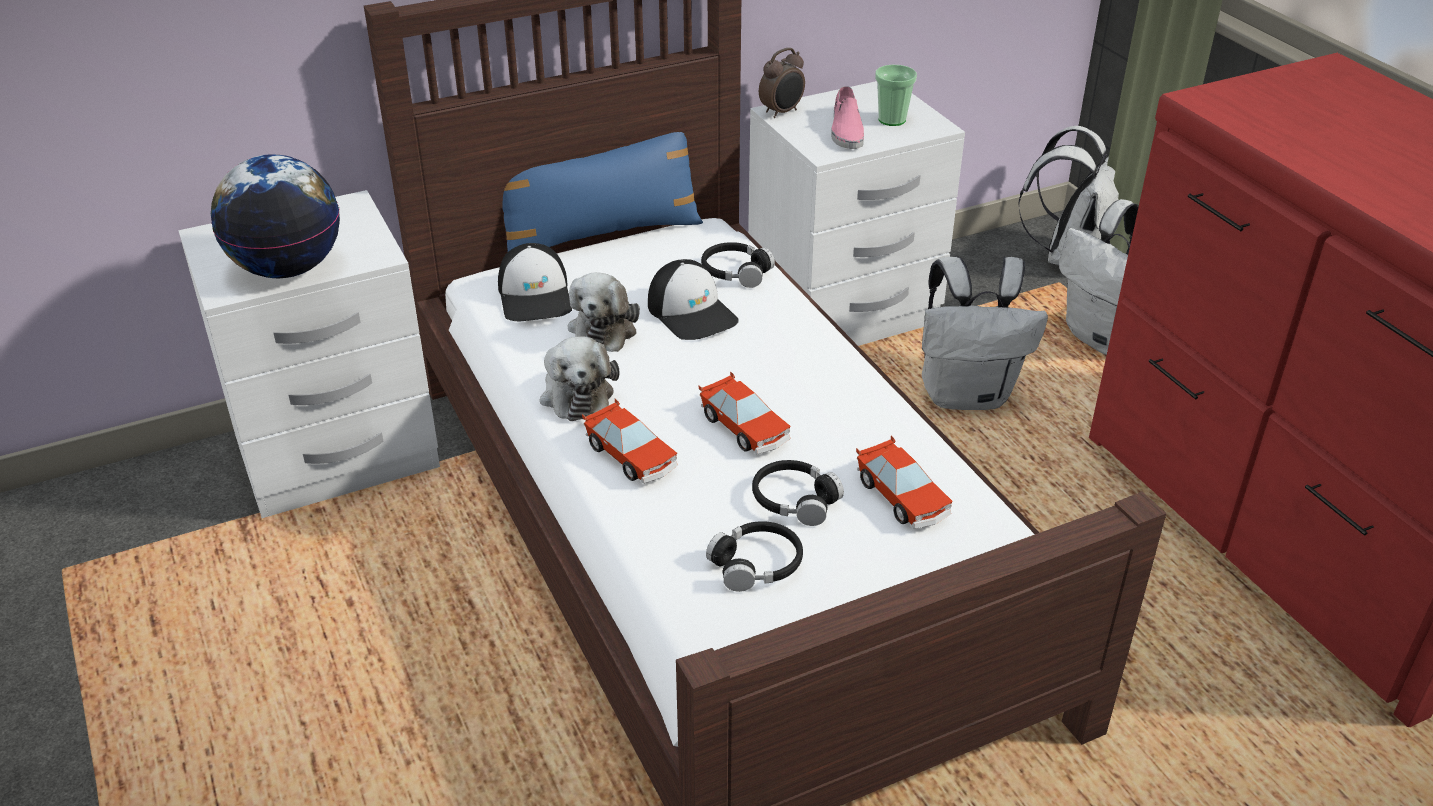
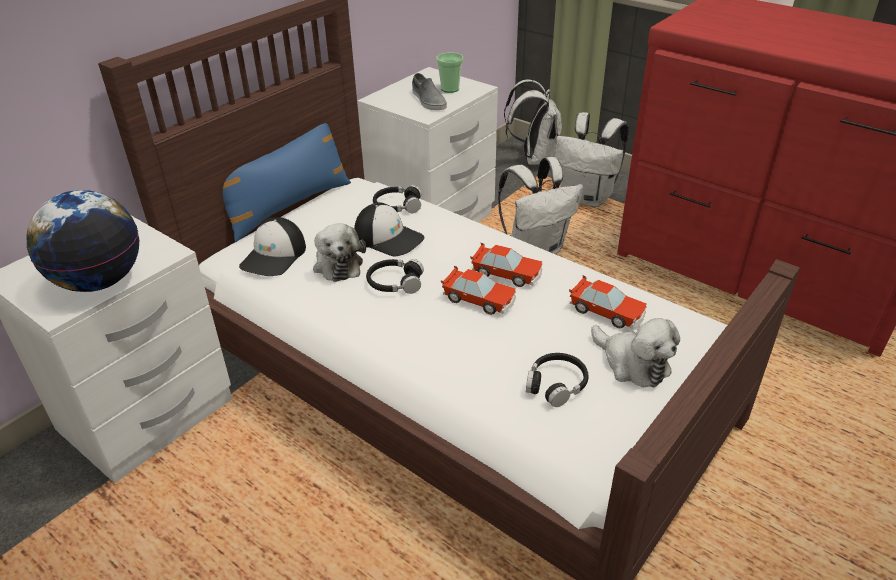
camera: 25 degrees left, 0 degrees up
cap [498,243,572,321] -> cap turned 60 degrees clockwise [239,217,306,276]
plush toy [540,336,619,421] -> plush toy moved to [591,318,680,387]
toy car [582,399,678,484] -> toy car moved to [470,242,542,287]
black headphones [752,460,844,526] -> black headphones moved to [366,259,424,294]
alarm clock [759,48,805,118] -> none
pink shoe [831,86,864,149] -> grey shoe [412,73,447,110]

